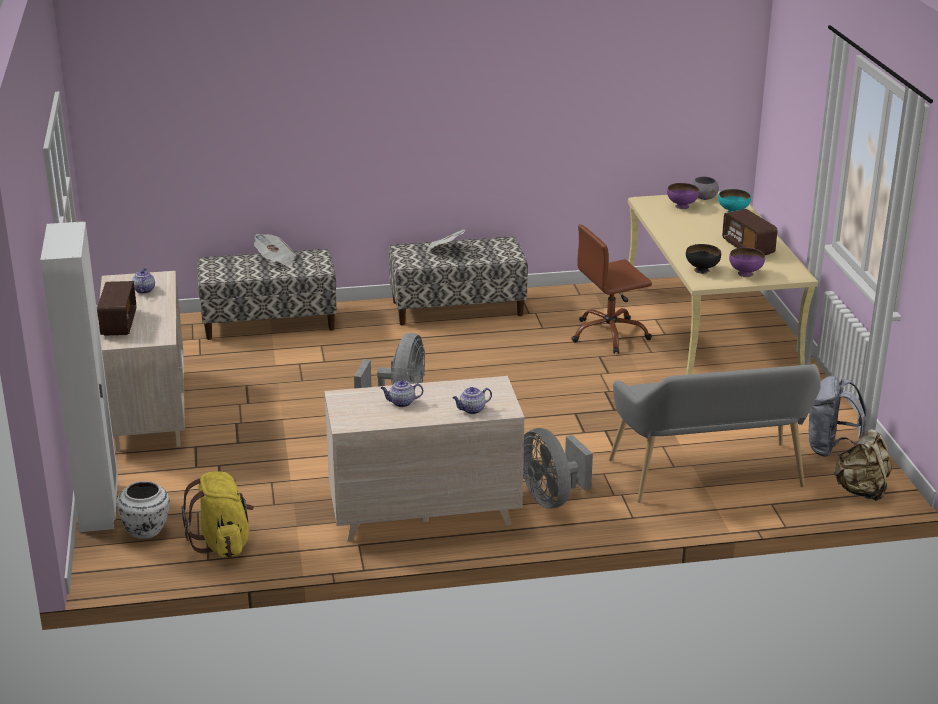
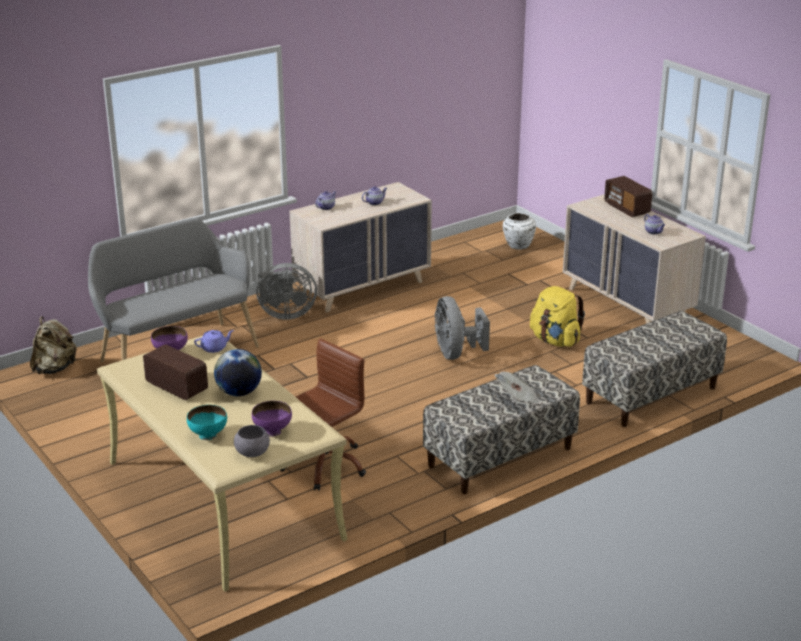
camera: 155 degrees right, 0 degrees up
white wardrobe [40,222,118,532] -> none
yellow backpack [182,471,254,557] -> yellow backpack moved to [530,286,585,347]
newspaper [254,234,296,267] -> none
grey fan [523,428,593,509] -> grey fan turned 135 degrees clockwise [256,263,317,320]
black bowl [686,244,721,274] -> purple teapot [194,330,234,353]
grey backpack [809,376,866,457] -> none
none -> globe [214,349,262,396]

